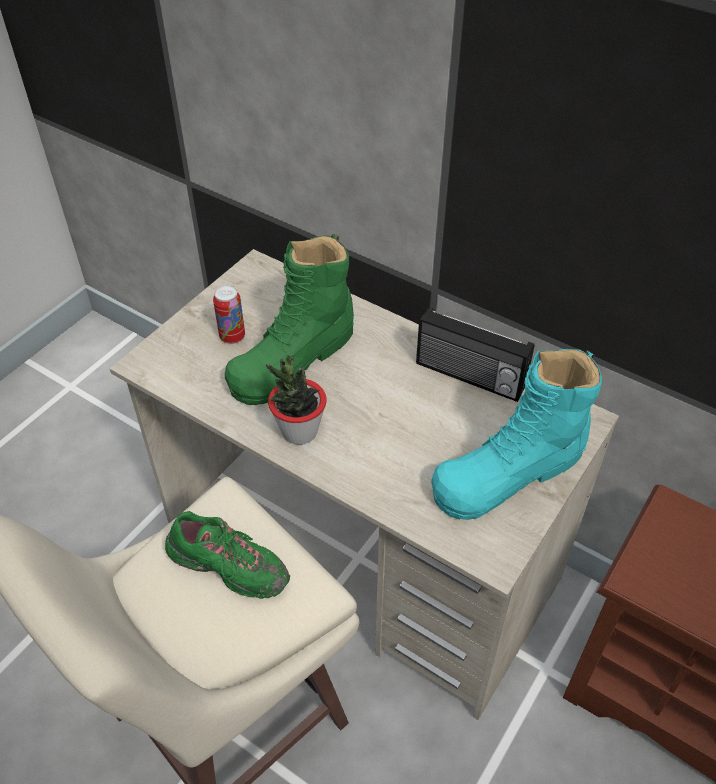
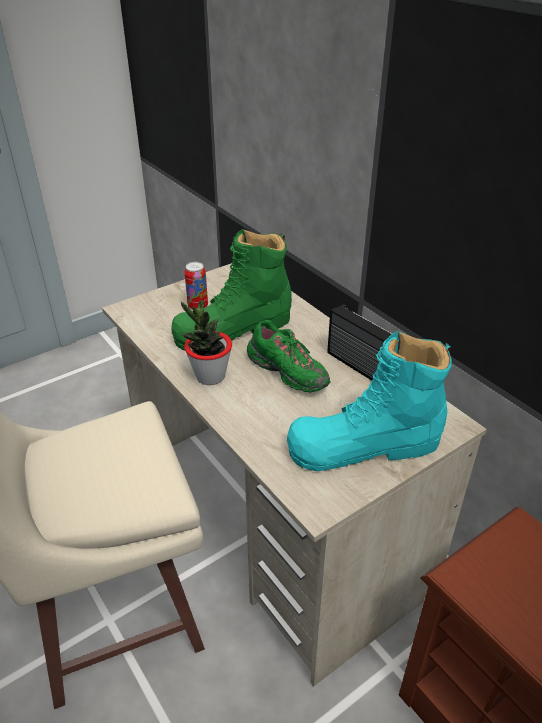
camera: 20 degrees right, 10 degrees down
green shoe [165,511,290,599] -> green shoe moved to [247,320,330,393]

